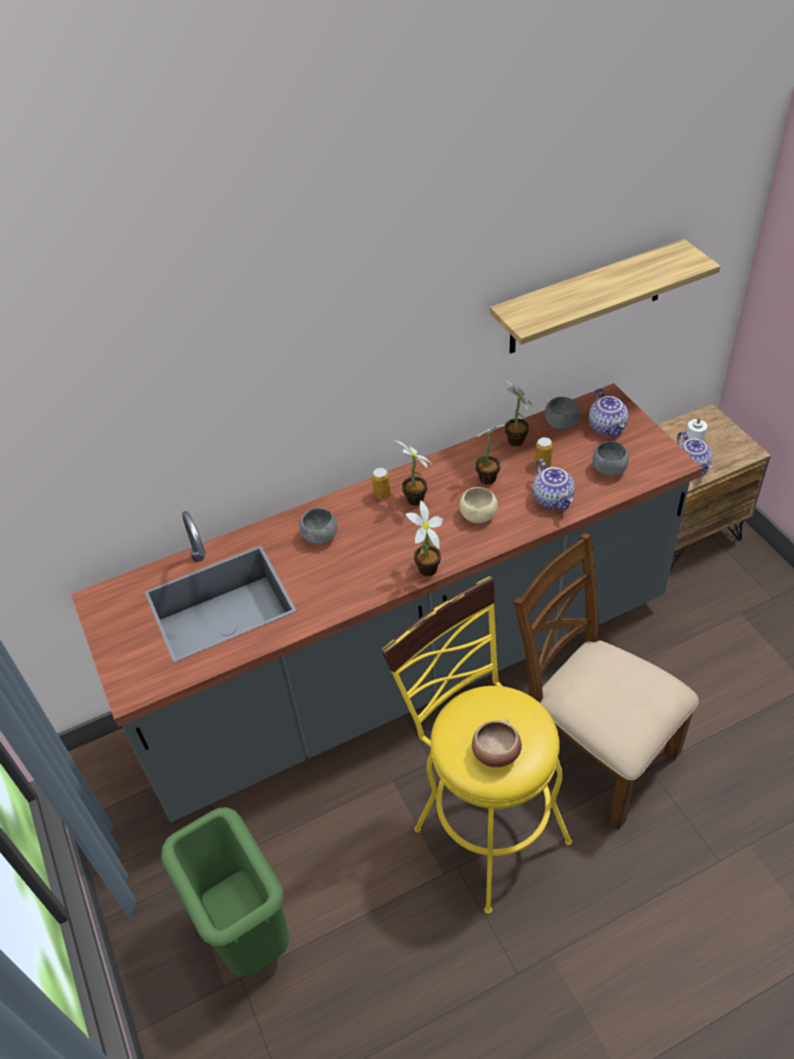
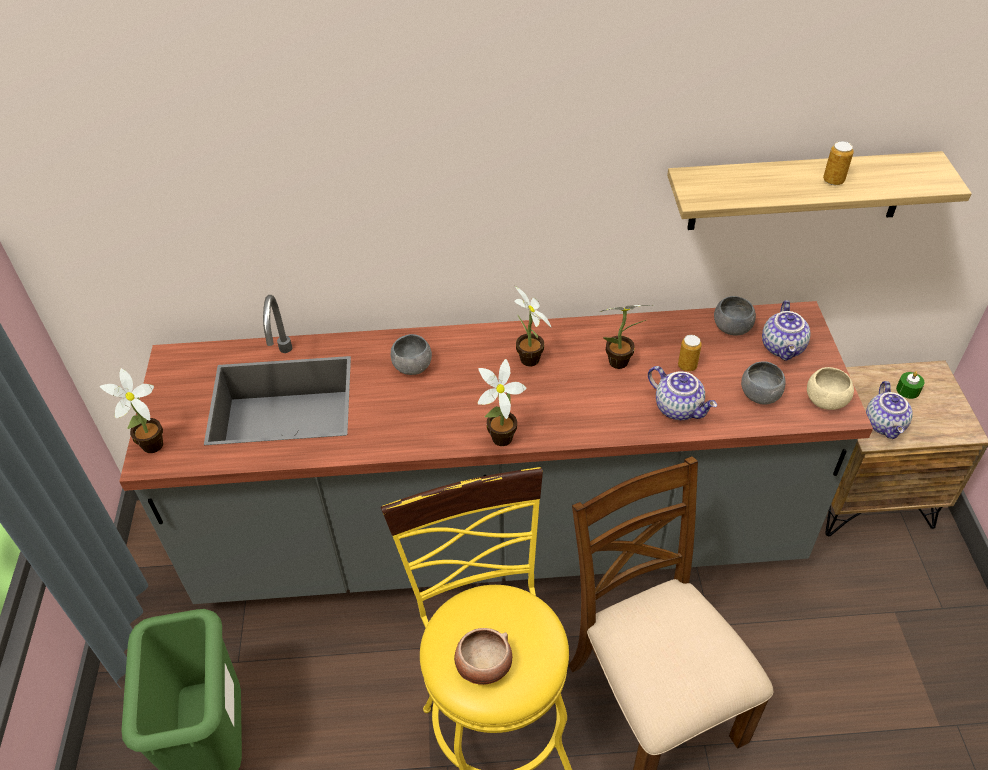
camera: 20 degrees right, 0 degrees up
can [372,468,391,500] -> can moved to [823,141,854,185]
beige bowl [460,487,498,523] -> beige bowl moved to [807,367,854,410]
potted plant [503,378,536,447] -> potted plant moved to [100,368,163,453]
teapot [533,459,575,510] -> teapot turned 45 degrees counterclockwise [648,366,717,420]
white candle [686,417,707,440] -> green candle [896,371,924,399]

